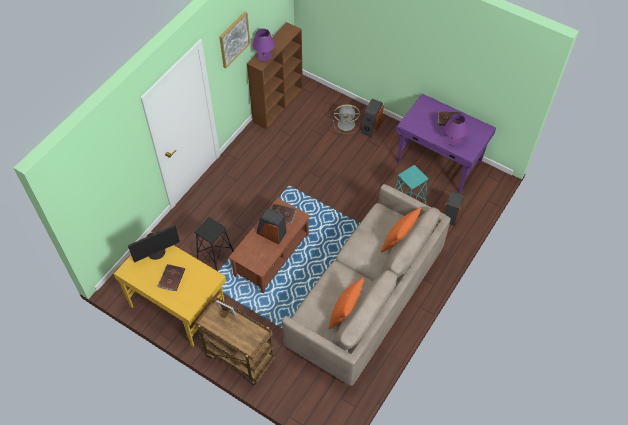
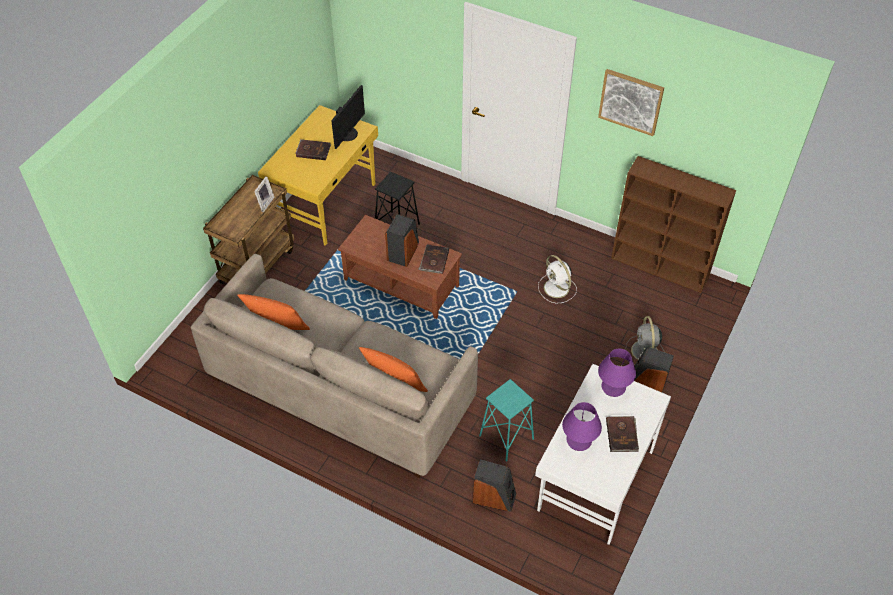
camera: 85 degrees right, 5 degrees down
monitor [128,225,180,262] -> monitor turned 120 degrees counterclockwise [331,85,365,149]
purple table lamp [252,29,275,62] -> purple table lamp moved to [598,349,636,397]
purple desk [396,94,496,193] -> white desk [535,364,671,545]
none -> white fan [538,255,577,303]

